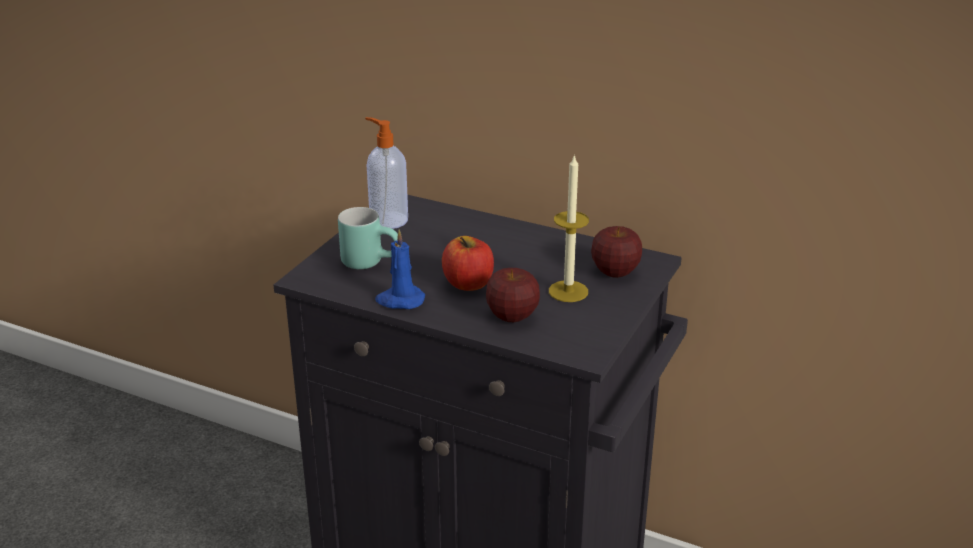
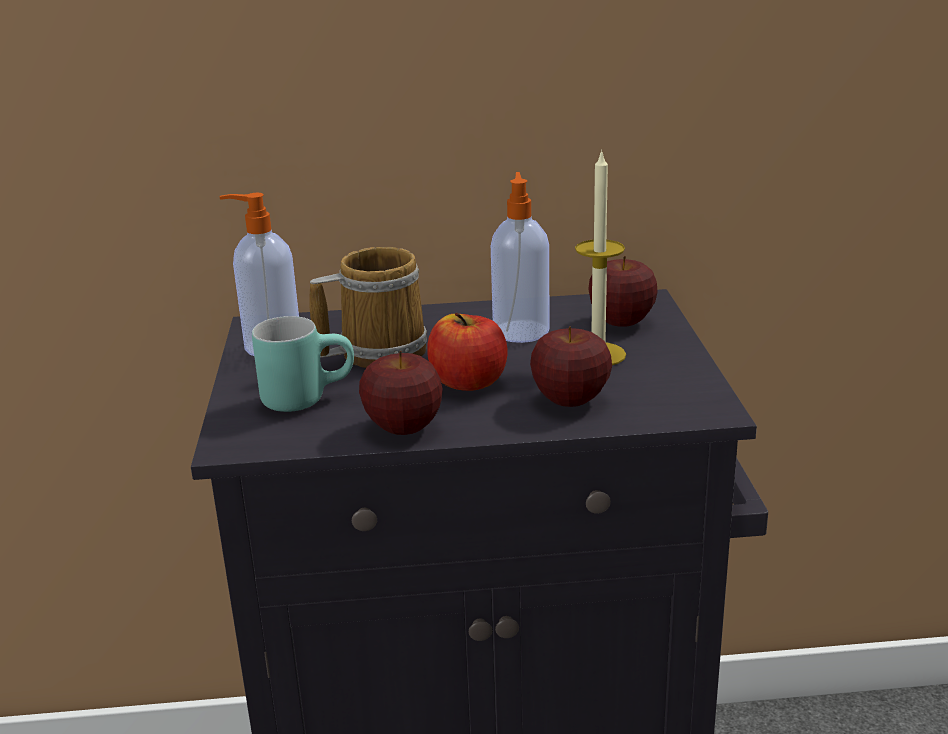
camera: 30 degrees left, 5 degrees down
blue candle [375,229,425,309] -> apple [359,351,443,435]
none -> mug [309,247,427,368]
none -> soap dispenser [491,172,550,343]

